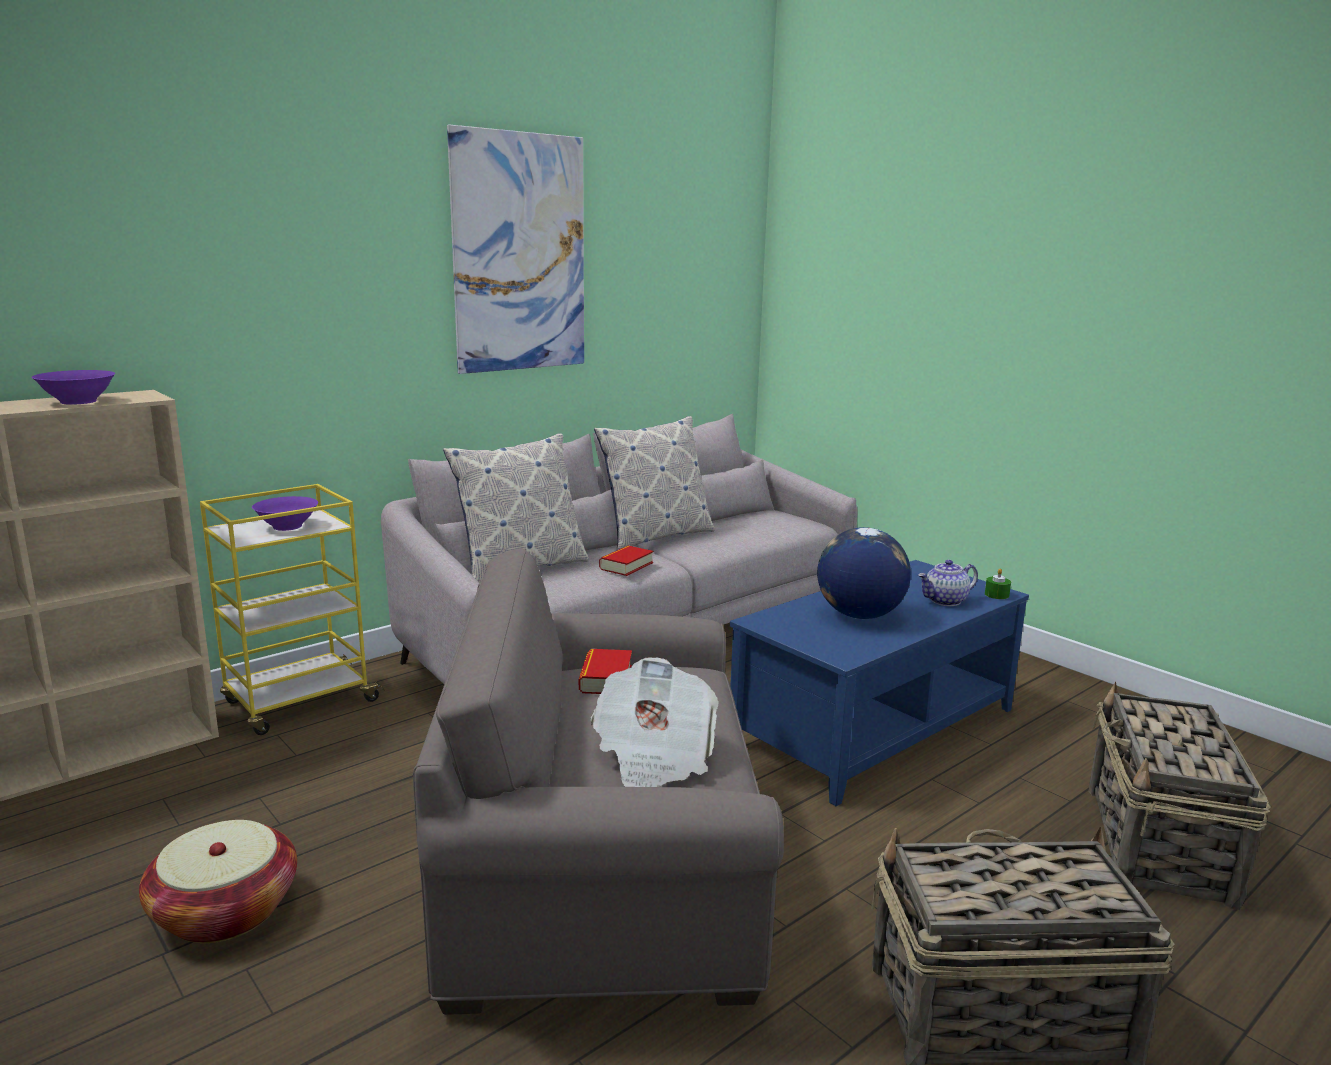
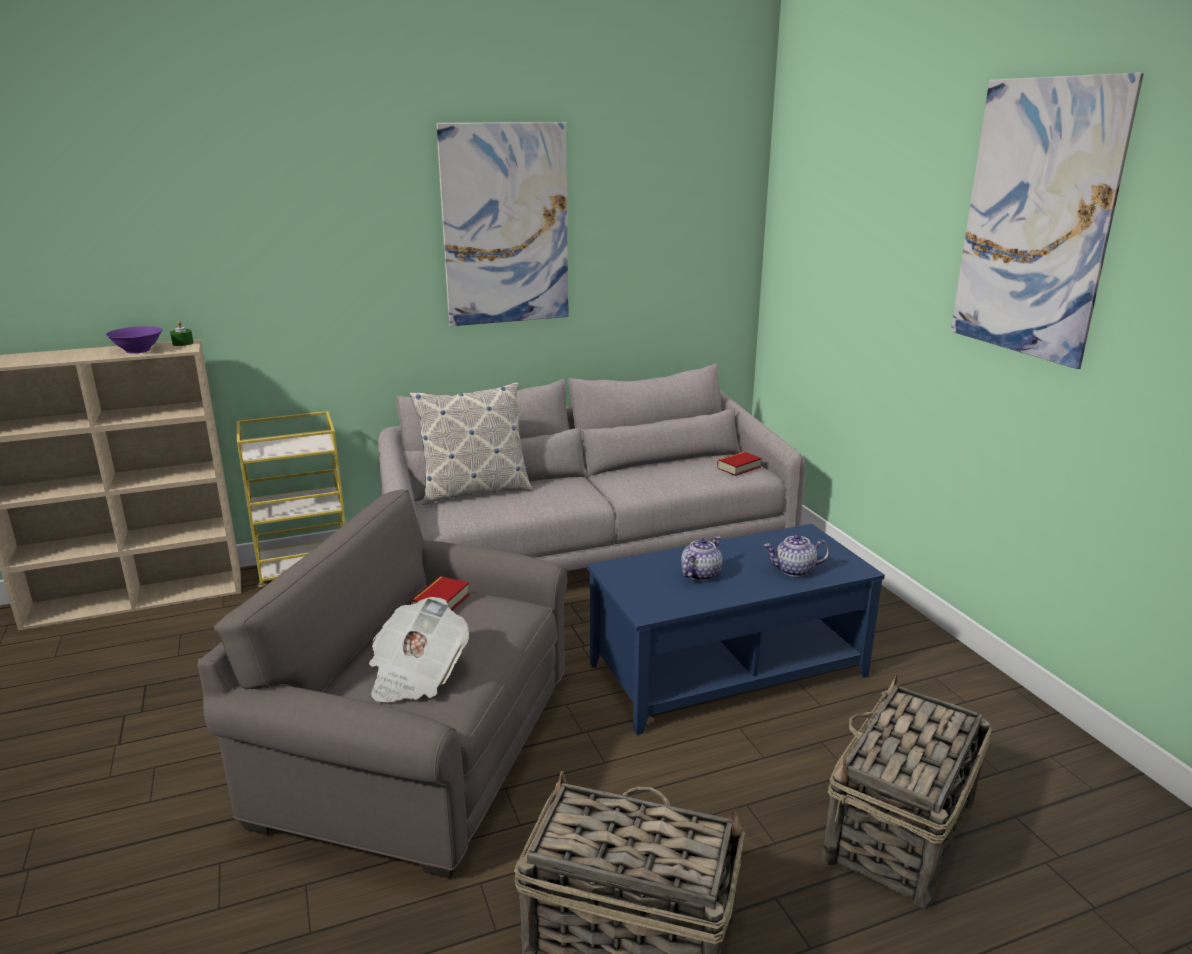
camera: 20 degrees right, 5 degrees up
basket [139,820,297,943] -> none
purple bowl [252,496,318,531] -> none
pillow [594,416,714,550] -> none
book [599,545,653,576] -> book moved to [717,452,762,476]
globe [817,527,911,619] -> teapot [681,536,722,581]
green candle [985,568,1011,599] -> green candle moved to [170,321,193,346]
none -> picture [951,72,1144,369]

